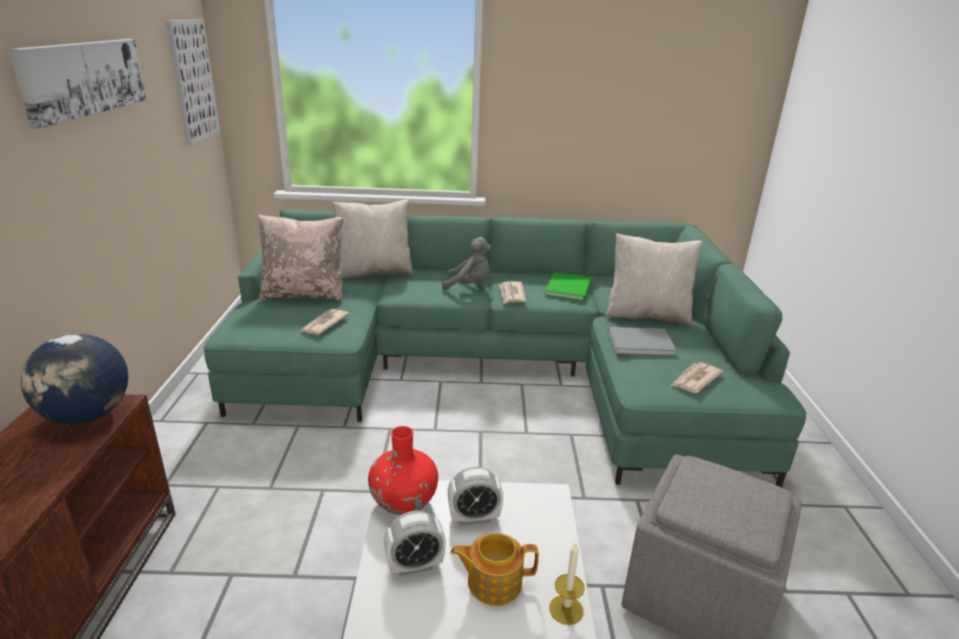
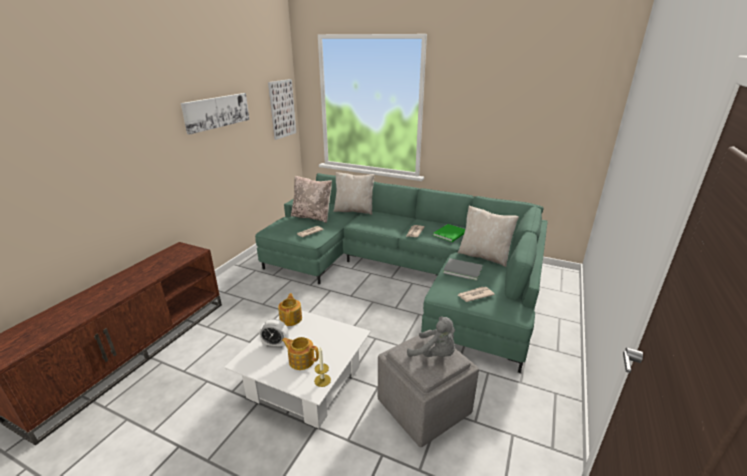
camera: 25 degrees right, 0 degrees up
globe [21,334,128,425] -> none
red vase [368,426,438,515] -> teapot [278,293,302,326]
grey plush toy [442,237,491,290] -> grey plush toy moved to [407,317,455,357]
alarm clock [448,467,503,525] -> none

